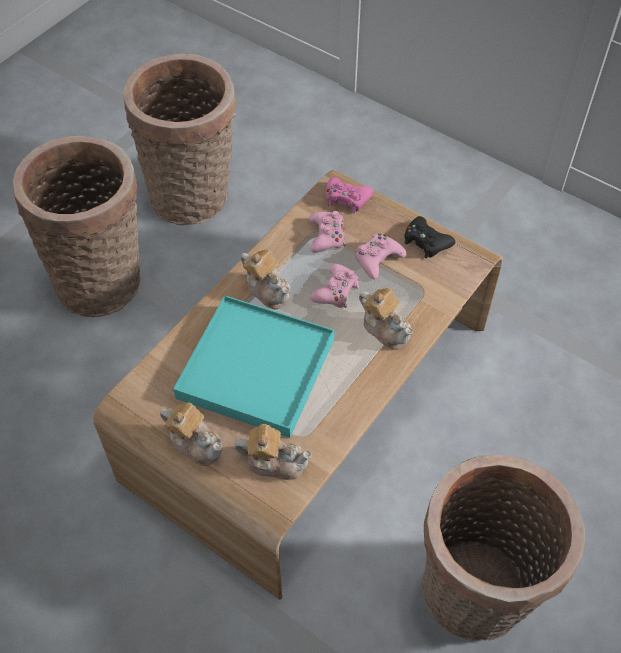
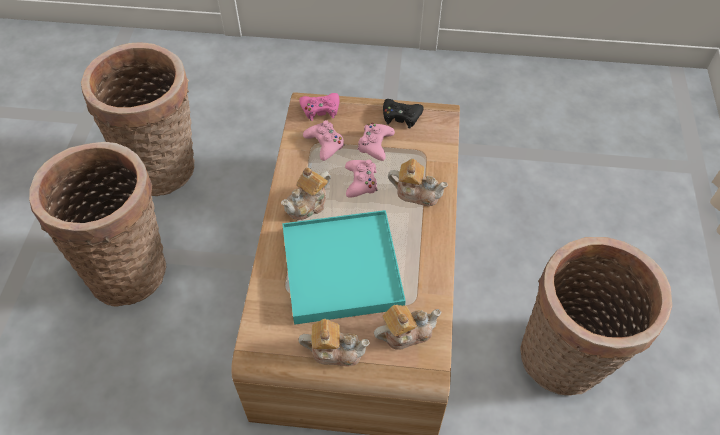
camera: 30 degrees left, 0 degrees up
teapot [241,249,291,309] -> teapot turned 120 degrees clockwise [281,167,331,220]

